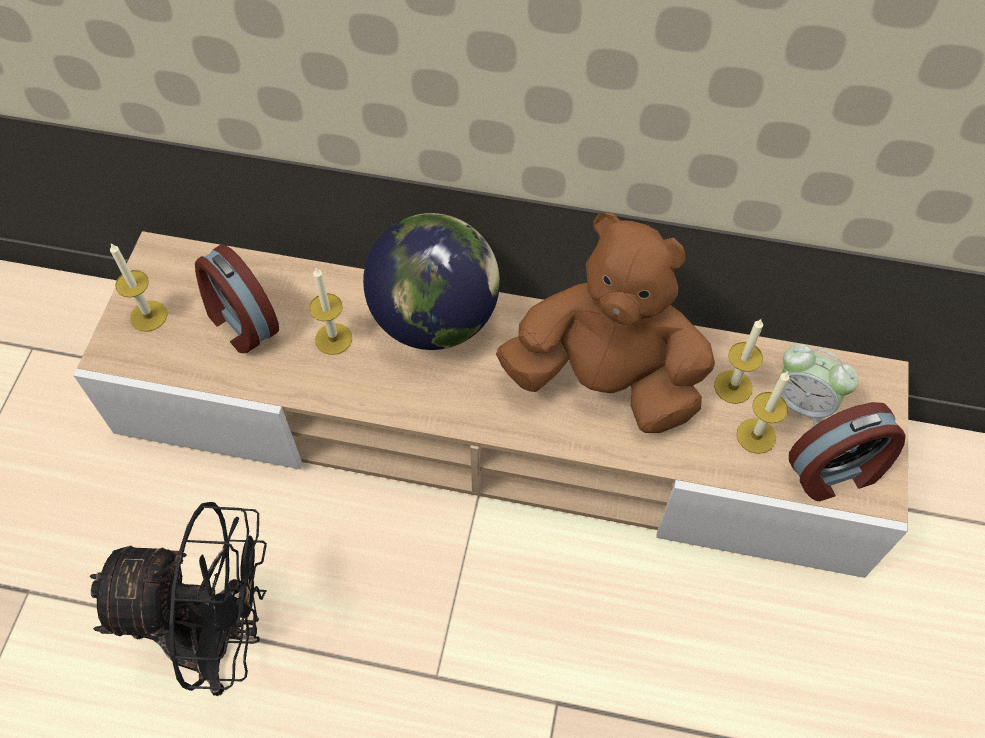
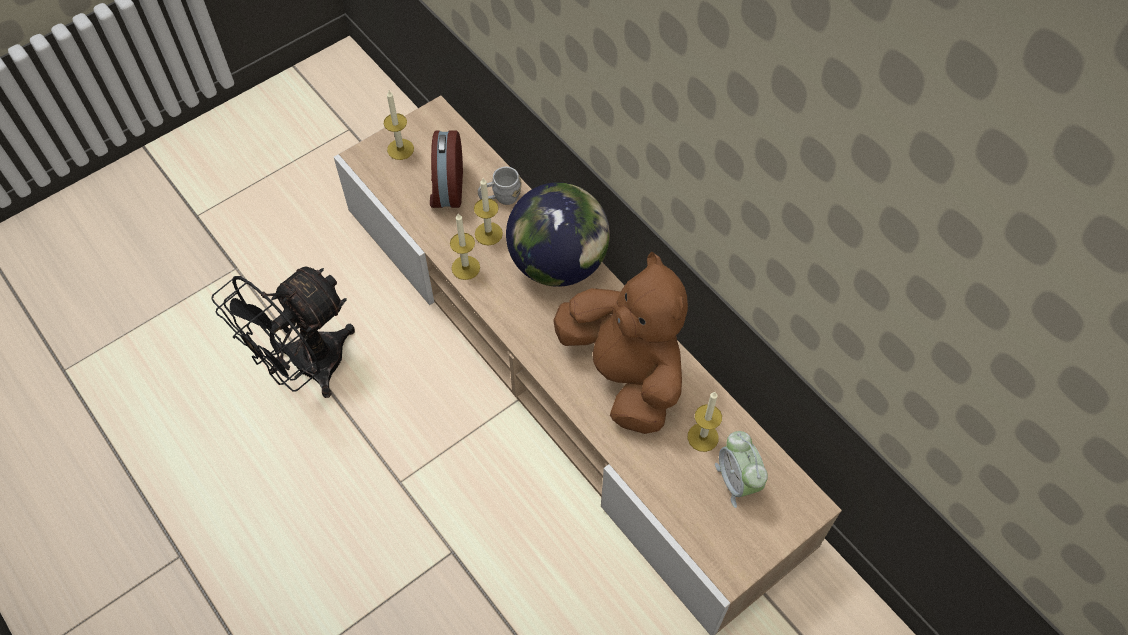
camera: 40 degrees right, 0 degrees up
black fan [90,502,267,696] -> black fan turned 90 degrees clockwise [211,266,355,398]
candle [736,371,790,454] -> candle moved to [450,214,480,280]
alarm clock [789,402,906,501] -> none
none -> grey mug [478,167,522,205]

